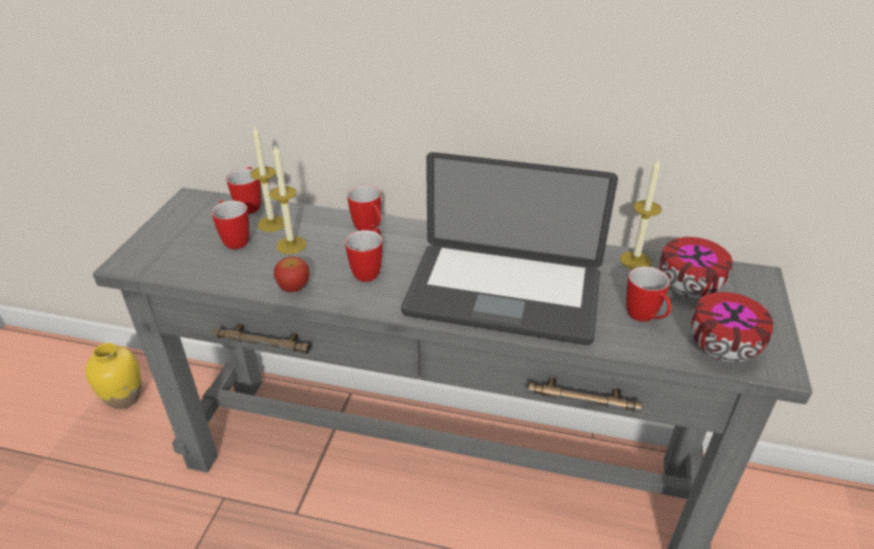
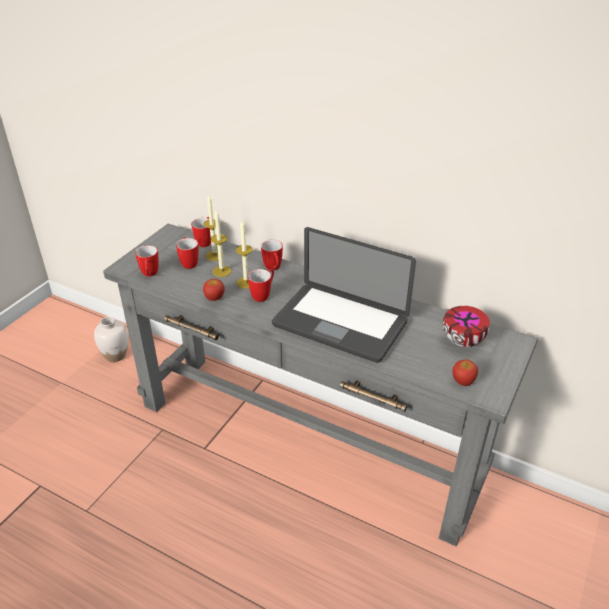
camera: 15 degrees right, 0 degrees up
yellow vase [85,343,141,409] -> white vase [94,316,128,362]
candle [620,158,662,269] -> candle moved to [236,220,253,289]
mug [626,266,672,322] -> mug moved to [135,245,159,277]
bowl [691,292,773,362] -> apple [453,360,478,386]

